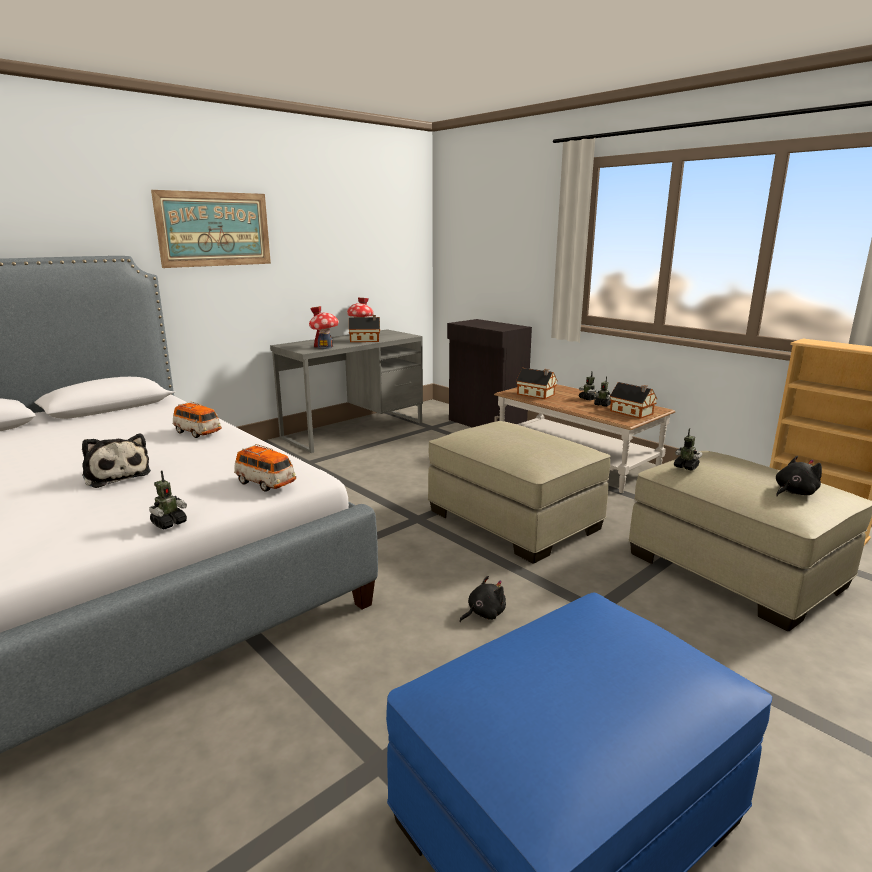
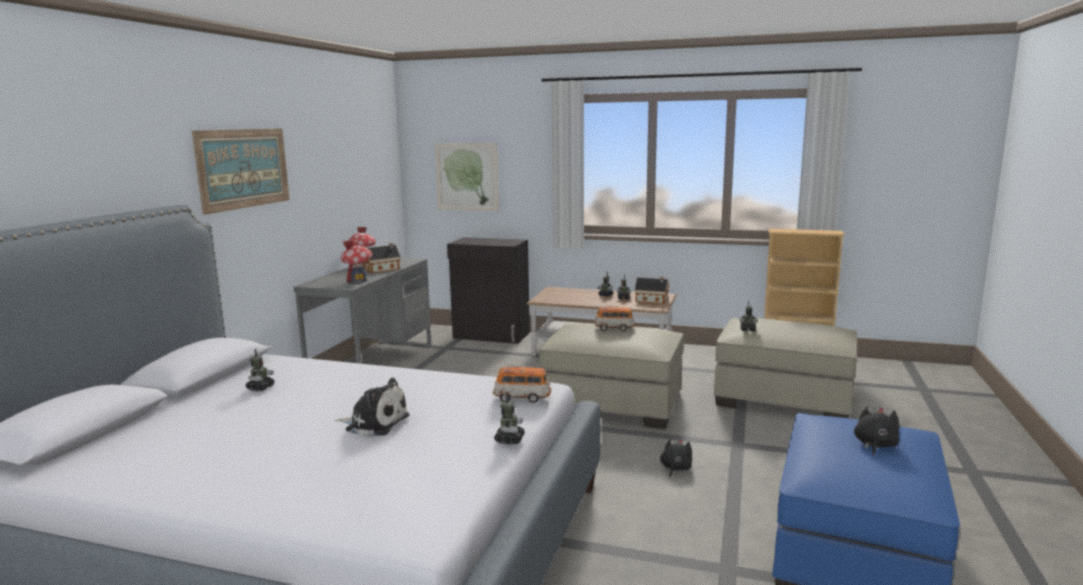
camera: 30 degrees left, 5 degrees down
toy car [173,401,222,438] -> toy car moved to [594,306,635,331]
toy house [516,368,557,399] -> none
black plush toy [776,456,822,496] -> black plush toy moved to [854,406,899,456]
none -> toy robot [245,349,275,391]
none -> picture [435,143,499,211]

